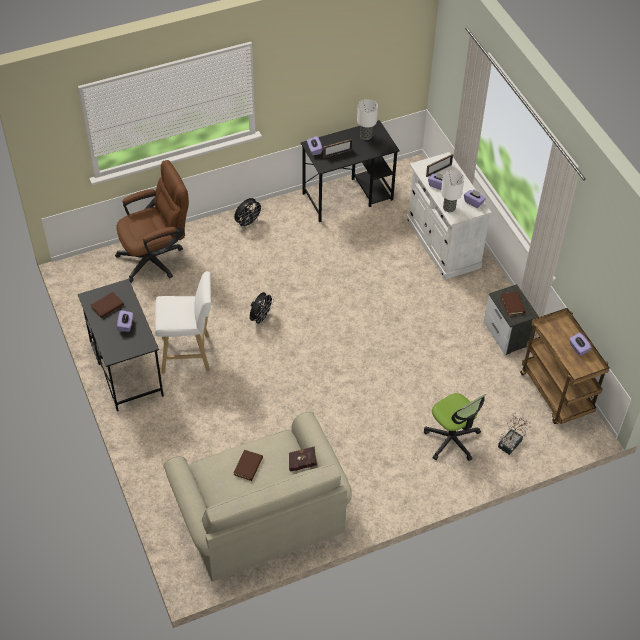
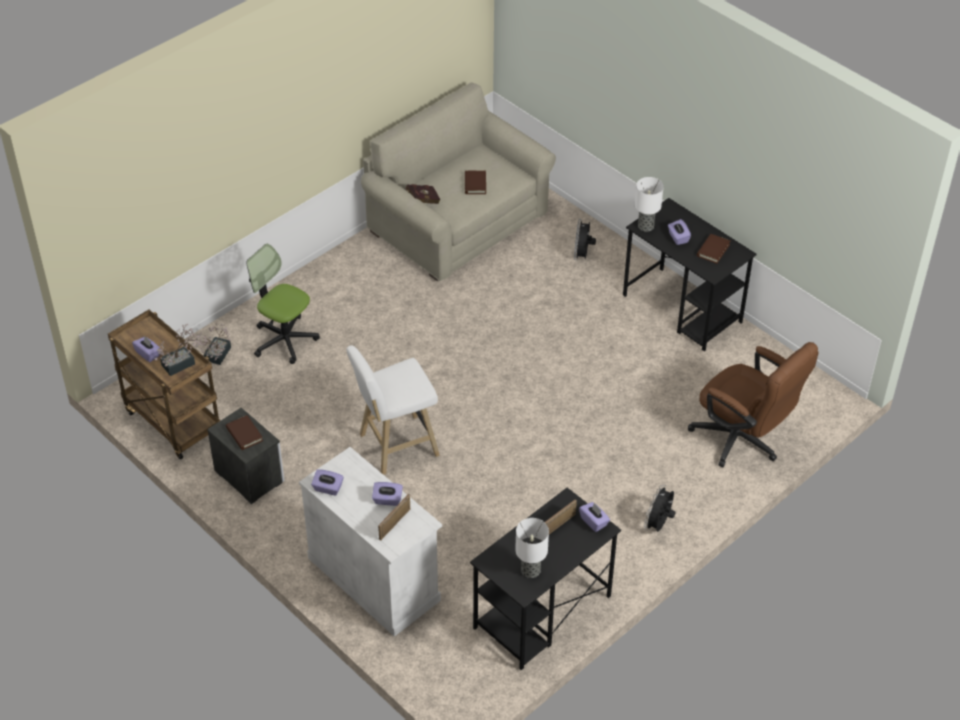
camera: 160 degrees right, 5 degrees down
brown office chair [115,160,189,282] -> brown office chair turned 90 degrees counterclockwise [688,342,818,467]
white stool [155,271,211,374] -> white stool moved to [346,345,440,475]
black fan [250,292,275,326] -> black fan moved to [574,220,596,260]
table lamp [441,170,464,212] -> table lamp moved to [635,177,664,232]
none -> potted plant [155,324,201,376]

